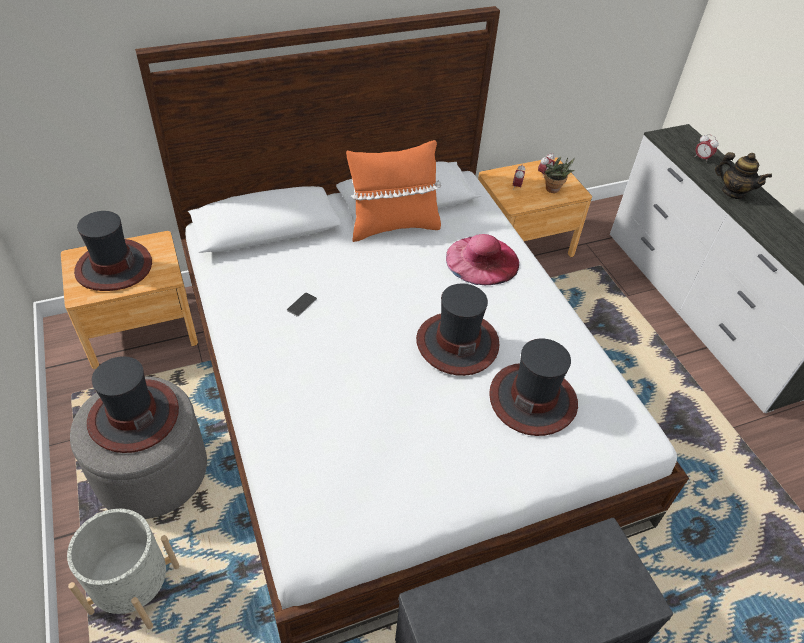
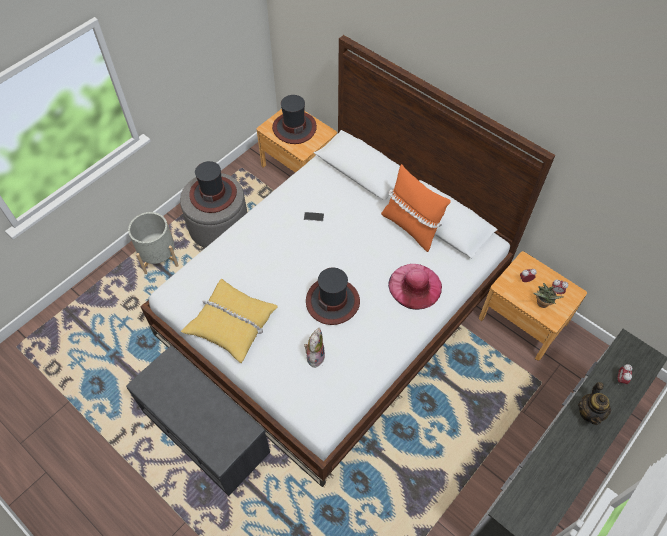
camera: 65 degrees right, 10 degrees up
hat [489,338,578,436] -> plush toy [304,328,325,368]
none -> yellow pillow [181,279,278,363]

